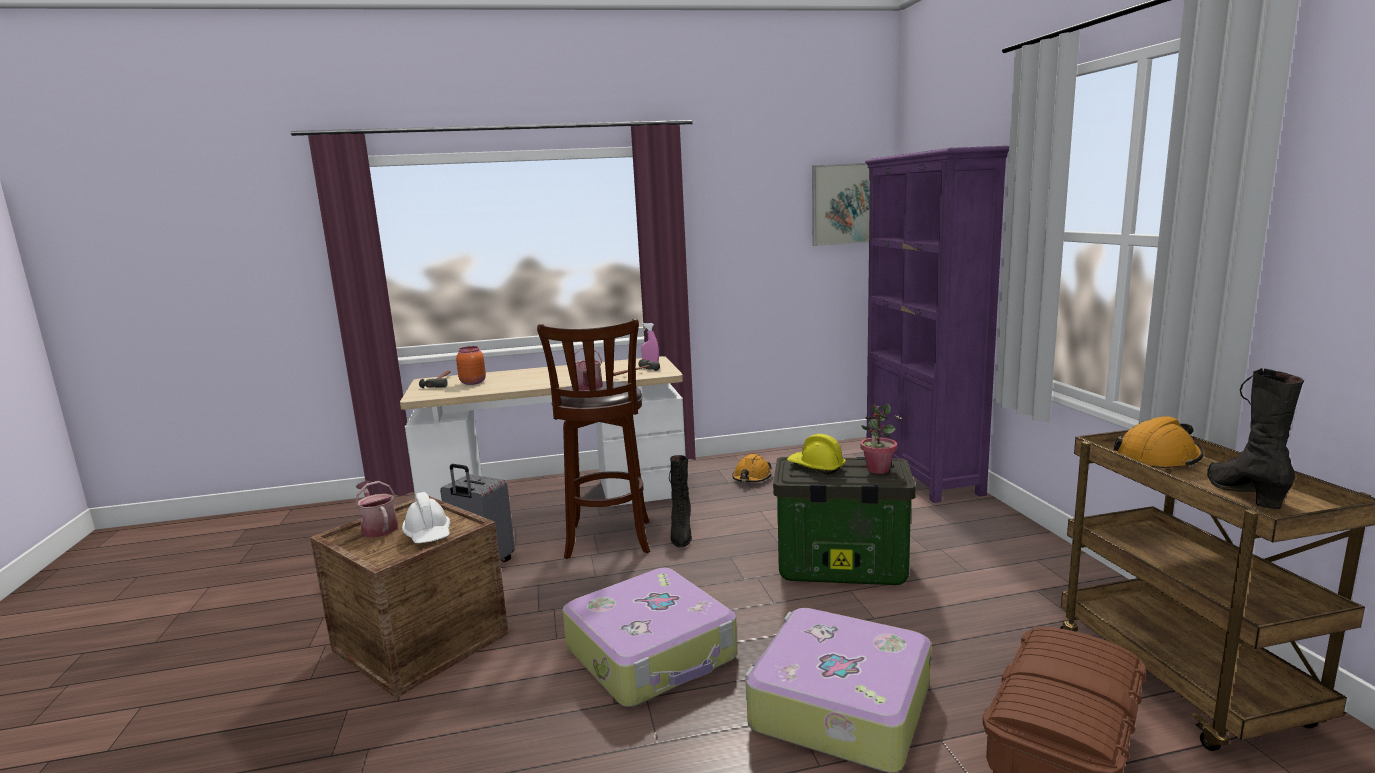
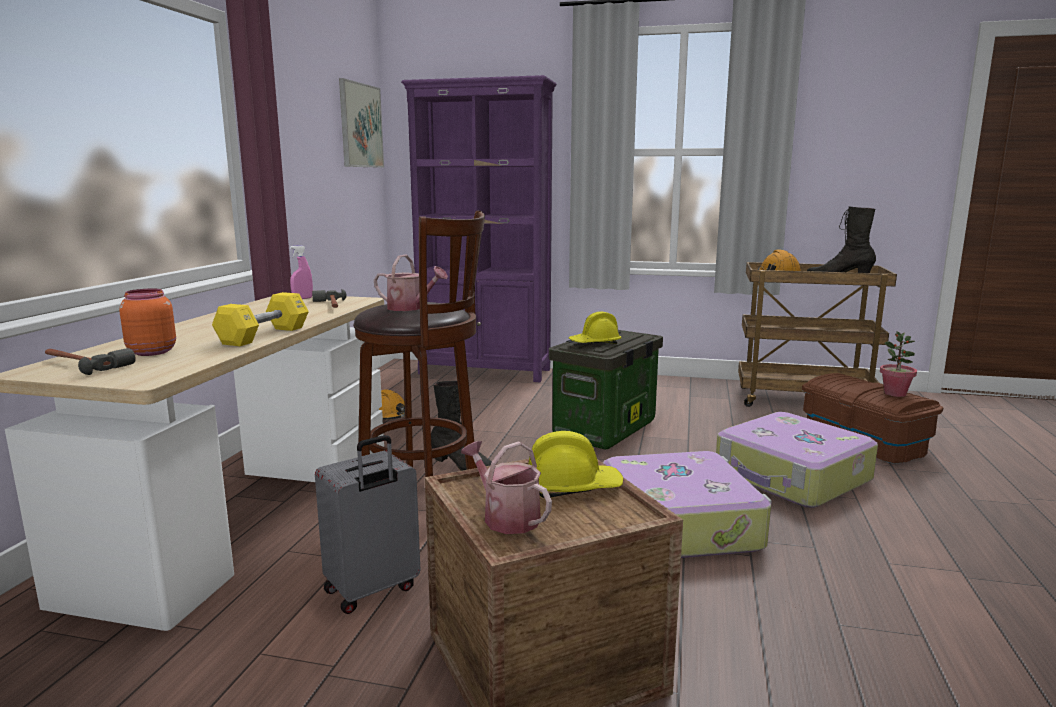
camera: 65 degrees left, 0 degrees up
watering can [355,481,398,537] -> watering can turned 60 degrees clockwise [461,441,552,534]
white hard hat [402,492,450,543] -> yellow hard hat [528,431,623,498]
potted plant [860,404,897,474] -> potted plant moved to [880,331,917,397]
none -> yellow dumbbell [212,292,309,346]

